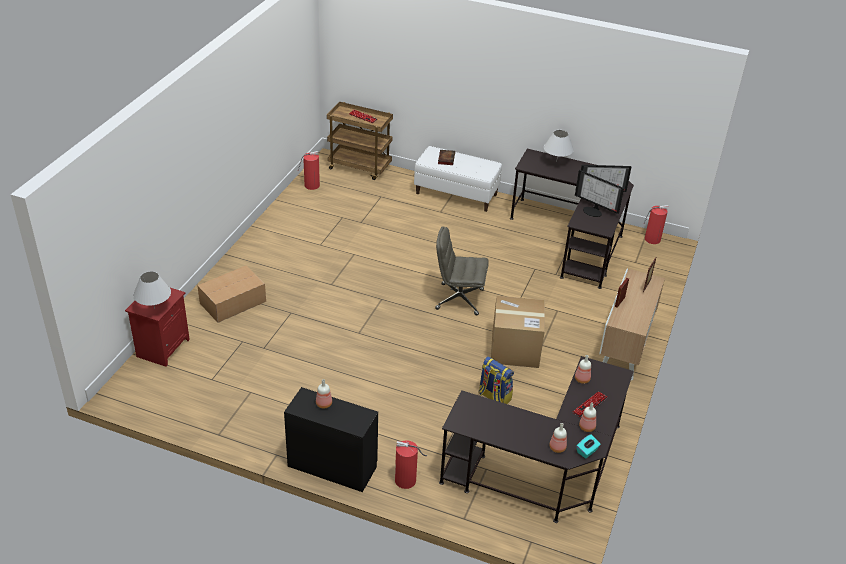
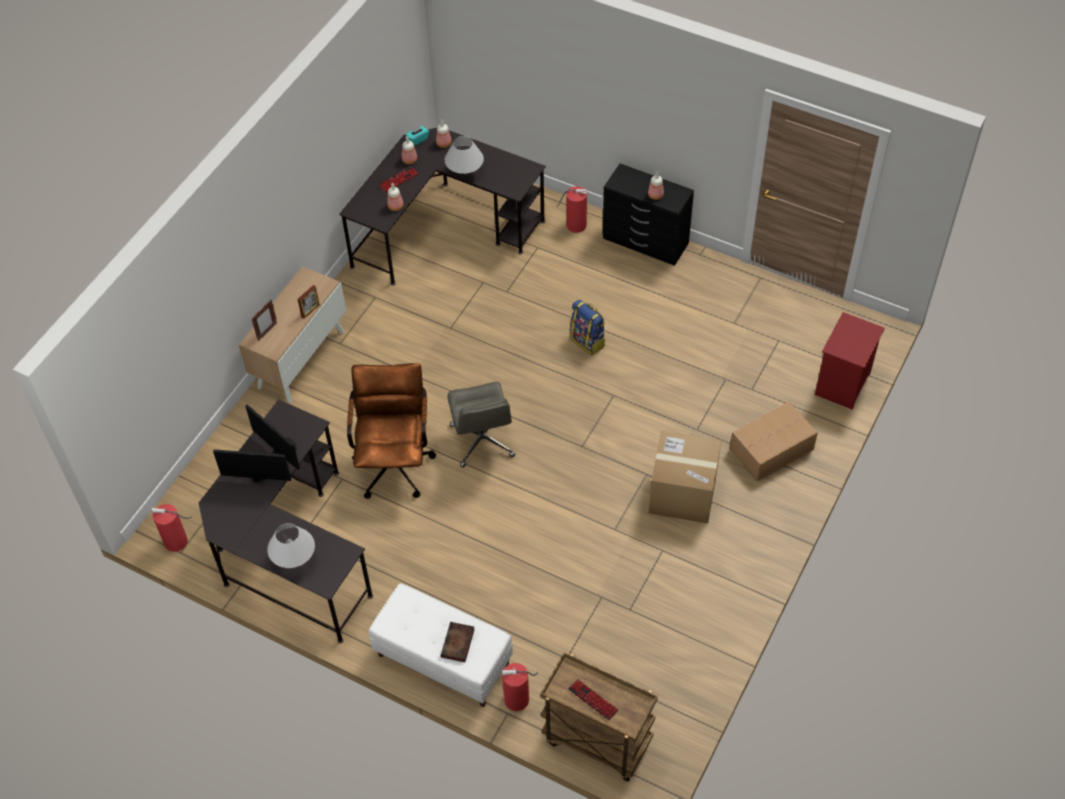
camera: 170 degrees left, 15 degrees up
white table lamp [133,271,171,309] -> white table lamp moved to [445,136,484,175]
fire extinguisher [298,151,320,190] -> fire extinguisher moved to [502,663,539,711]
grey office chair [435,226,489,315] -> grey office chair turned 60 degrees clockwise [447,382,515,467]
backpack [478,356,514,404] -> backpack moved to [570,300,605,356]
cardboard box [491,296,545,368] -> cardboard box moved to [649,431,721,524]
none -> brown office chair [347,363,436,499]

